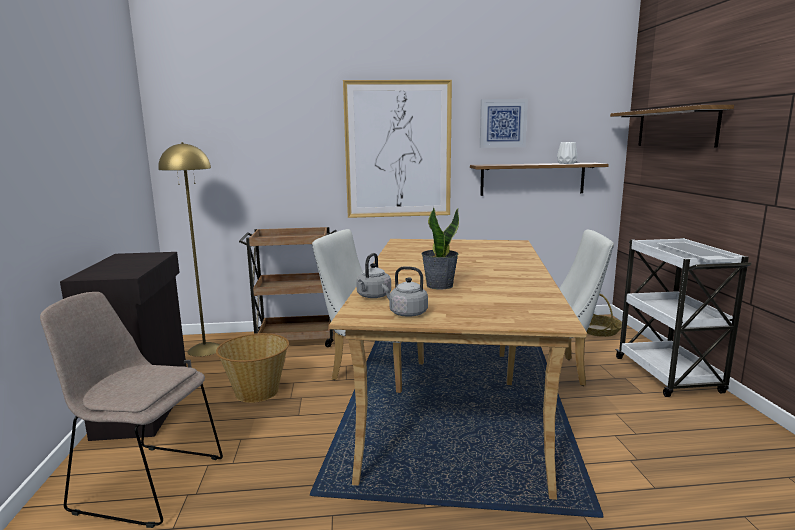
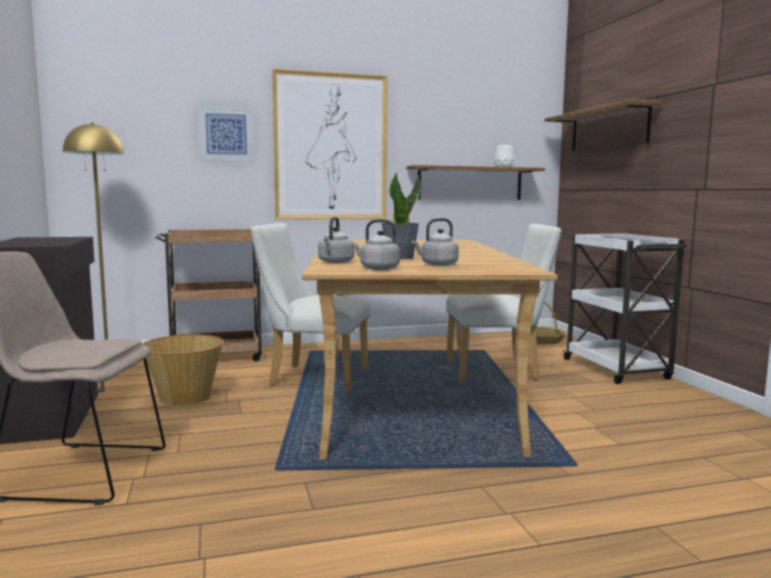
camera: 10 degrees left, 5 degrees down
picture [480,99,528,148] -> picture moved to [197,105,254,162]
none -> grey kettle [411,218,459,266]

